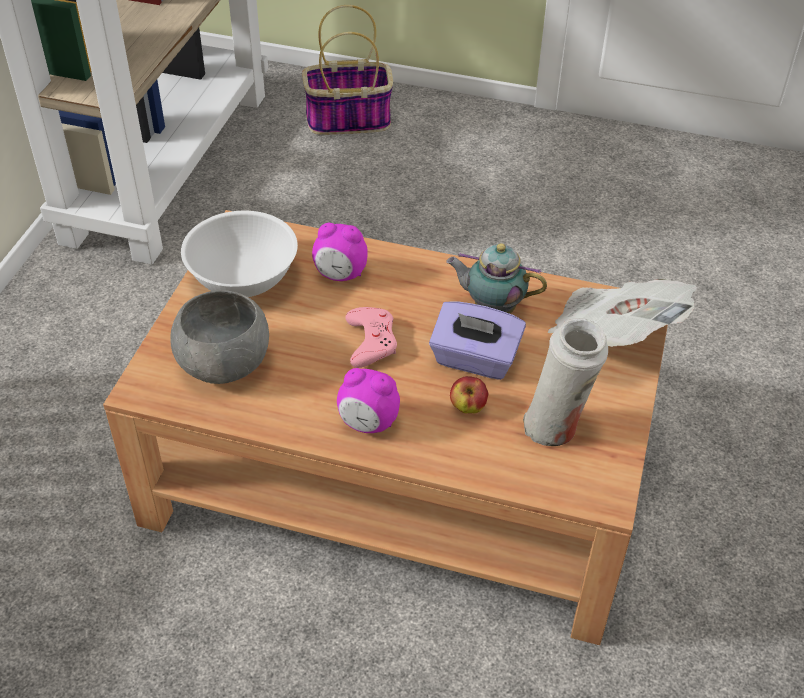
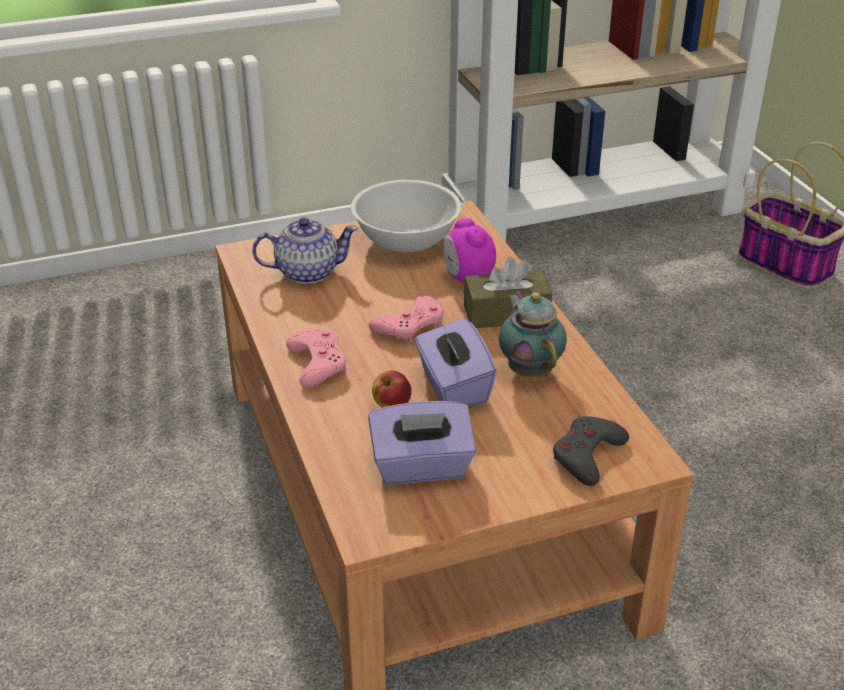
camera: 55 degrees right, 10 degrees down
grey bowl [170,290,269,384] -> teapot [252,218,359,284]
alarm clock [337,368,400,433] -> pink game controller [286,330,346,388]
white vase [523,318,608,446] -> purple tissue box [368,401,476,484]
newspaper [547,279,697,347] -> grey game controller [553,416,629,486]
none -> brown tissue box [464,257,552,328]

